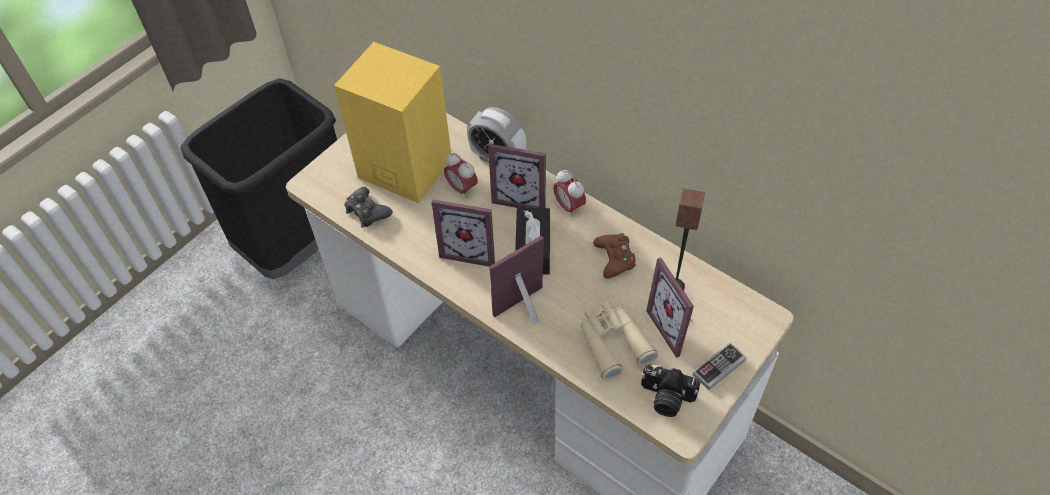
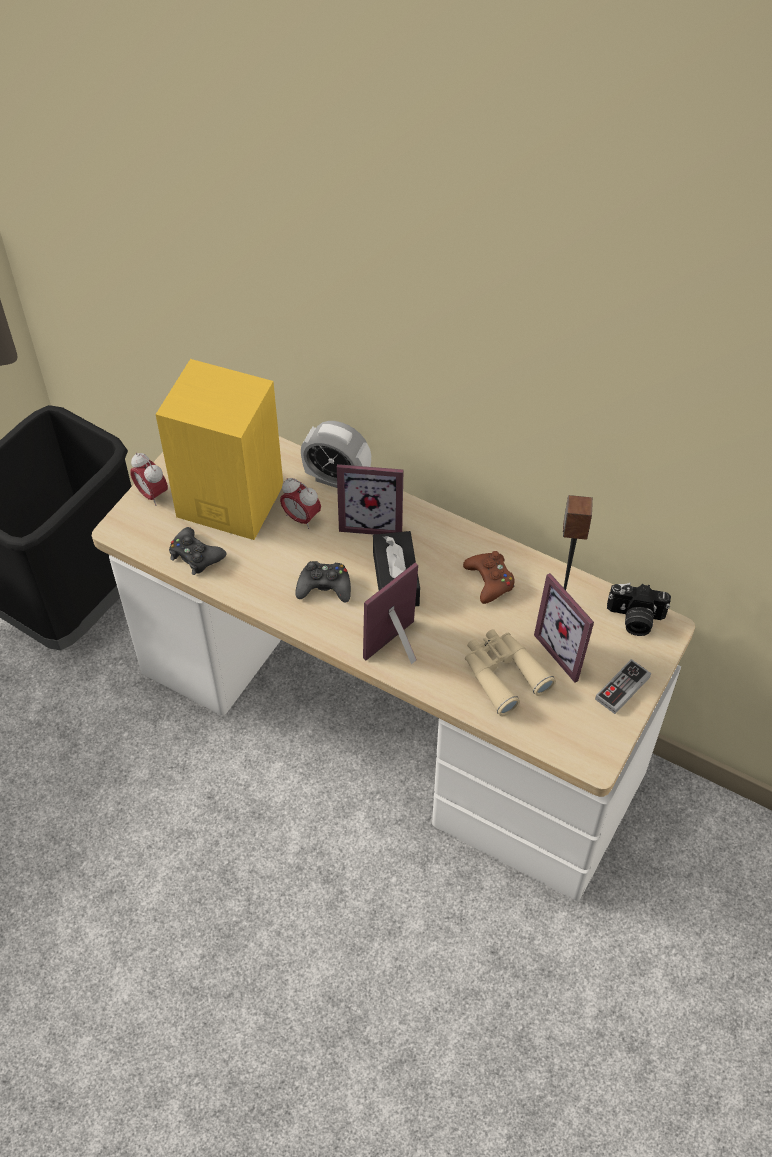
camera: 10 degrees left, 0 degrees up
picture frame [431,200,495,267] -> black game controller [296,561,351,603]
alarm clock [553,169,586,217] -> alarm clock moved to [130,453,168,506]
camera [641,364,700,417] -> camera moved to [607,583,671,636]

